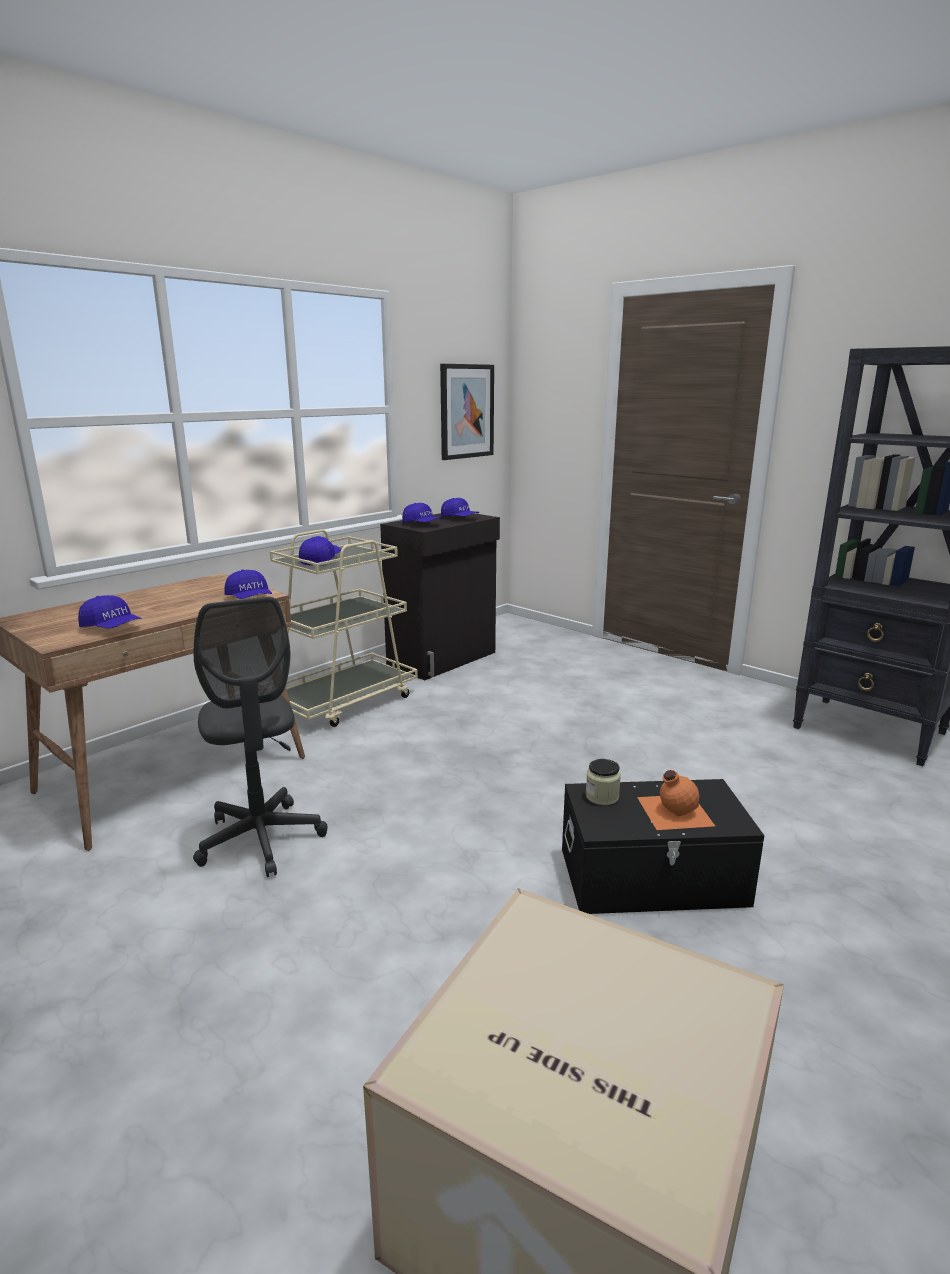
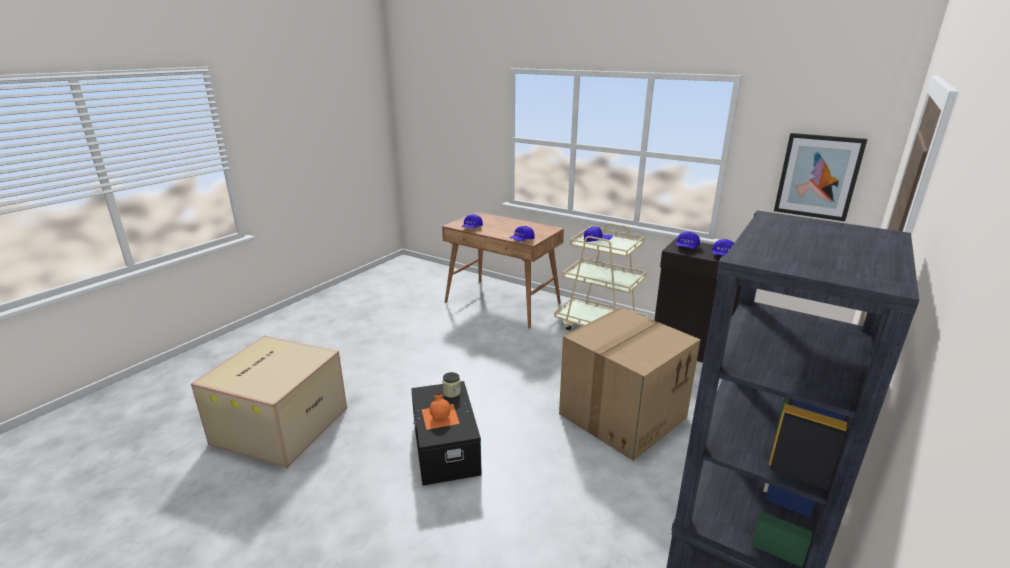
camera: 80 degrees right, 5 degrees up
grey office chair [193,597,328,877] -> none
none -> cardboard box [559,307,701,461]

